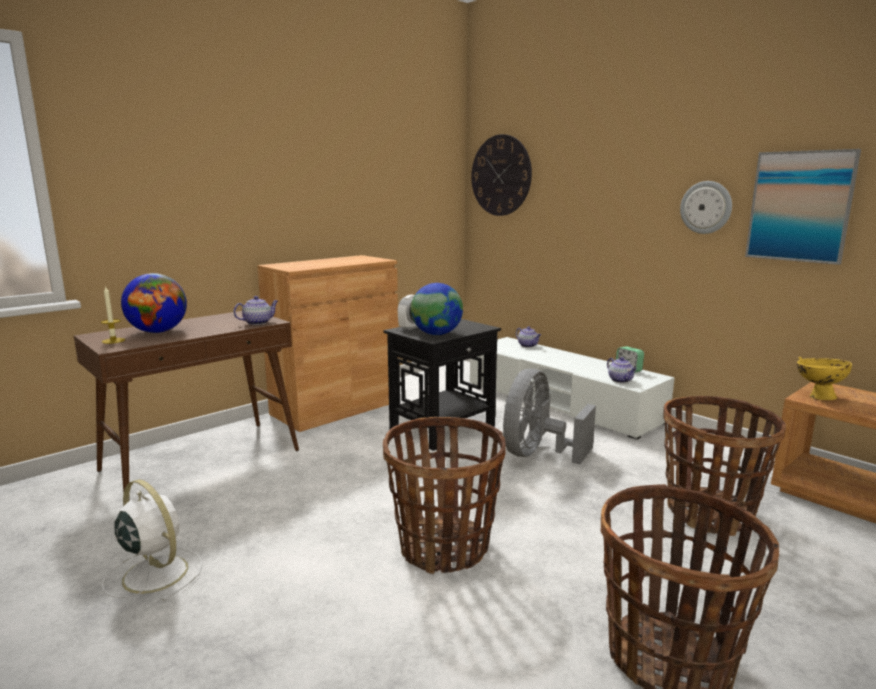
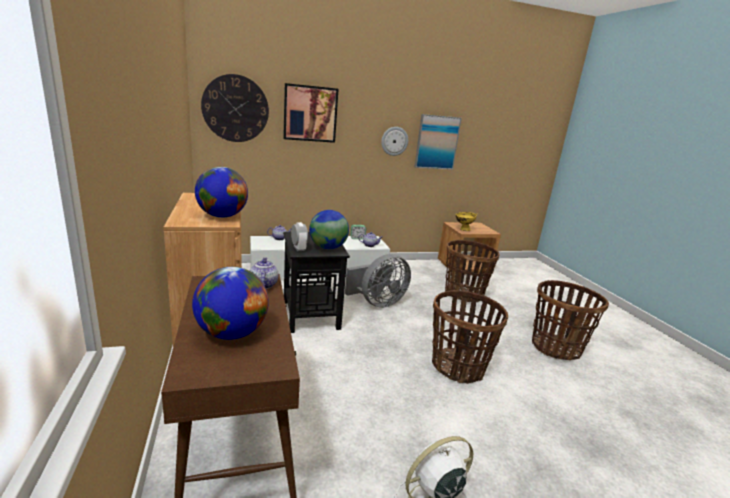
camera: 65 degrees left, 5 degrees up
candle [101,287,125,344] -> none
grey fan [503,369,596,464] -> grey fan turned 90 degrees counterclockwise [345,254,411,308]
none -> globe [195,167,248,218]
none -> picture [283,83,339,143]

